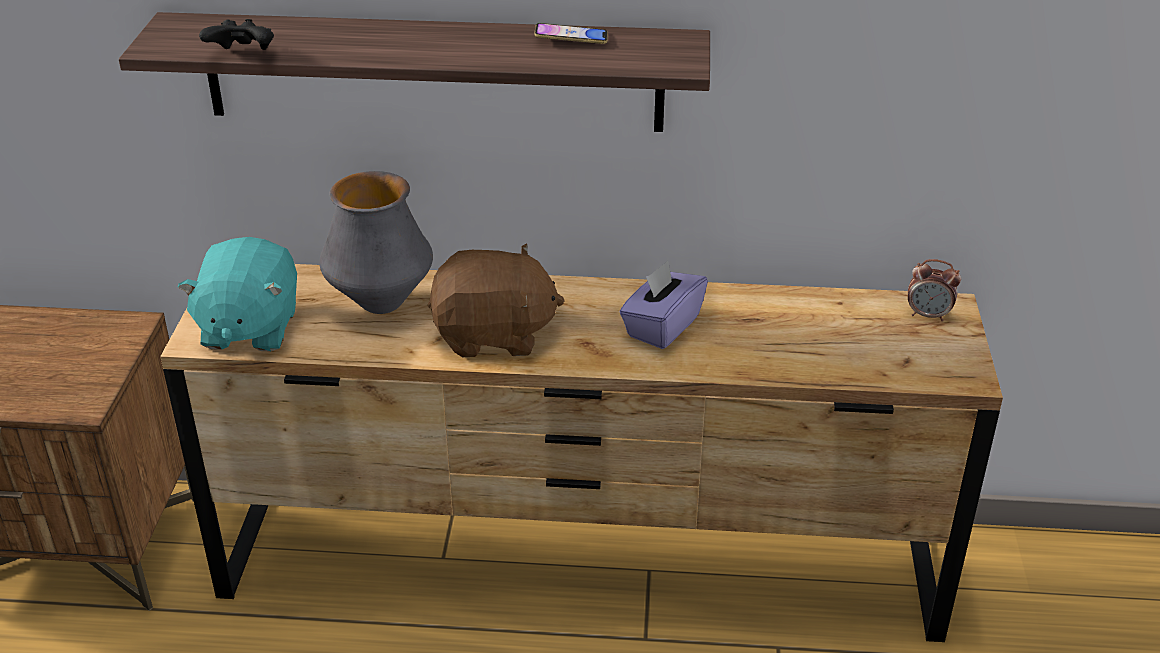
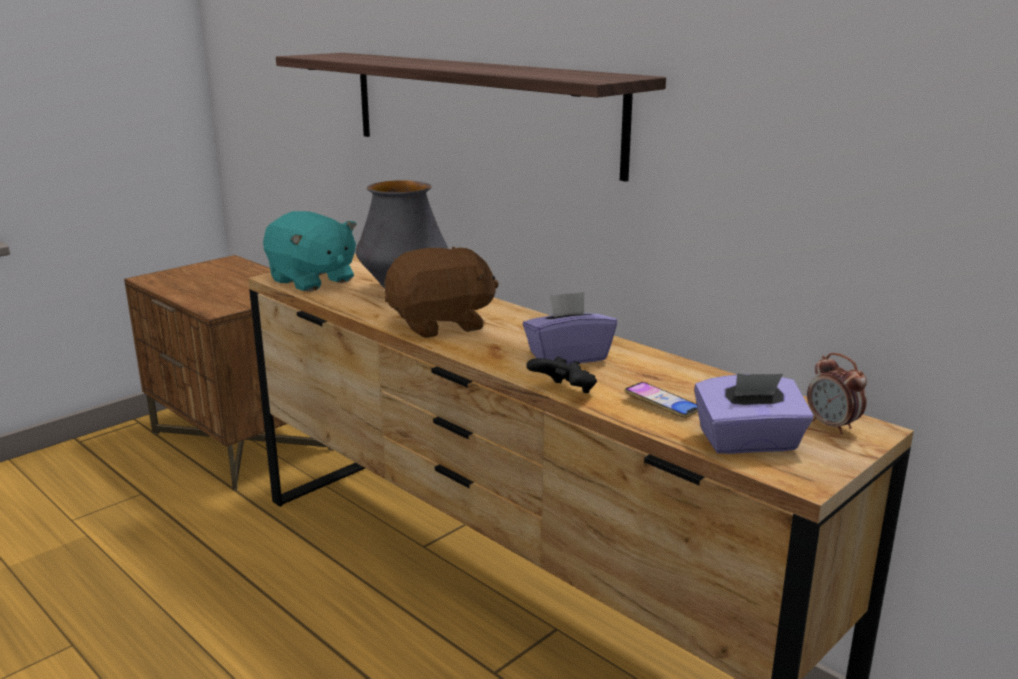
camera: 40 degrees right, 15 degrees down
turquoise plush toy [177,237,297,351] -> turquoise plush toy turned 90 degrees counterclockwise [263,211,357,292]
black game controller [199,19,274,50] -> black game controller moved to [526,356,597,393]
brown plush toy [428,243,565,357] -> brown plush toy turned 60 degrees counterclockwise [384,247,499,338]
phone [534,23,608,44] -> phone moved to [624,382,698,418]
none -> purple tissue box [694,373,813,454]

